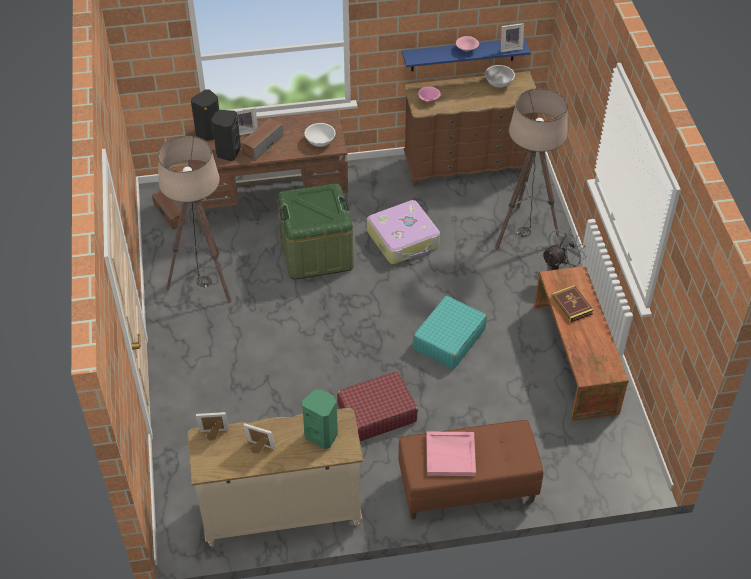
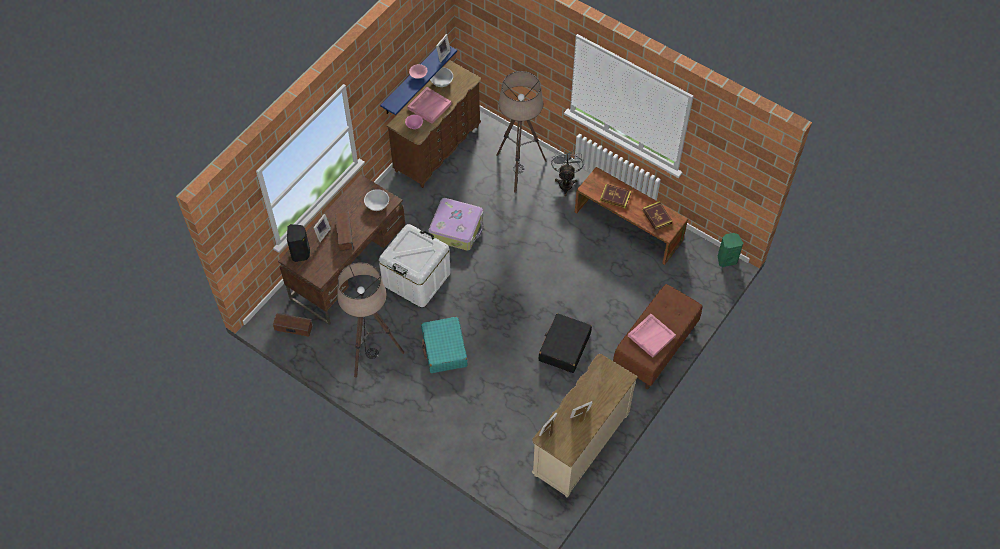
camera: 45 degrees left, 10 degrees up
black speaker [212,110,241,161] -> none
green storage box [277,183,354,279] -> white storage box [379,224,451,308]
green speaker [302,390,338,449] -> green speaker moved to [718,233,743,267]
red suitcase [337,371,418,441] -> black suitcase [539,313,592,373]
turquoise suitcase [413,296,487,369] -> turquoise suitcase moved to [421,317,468,373]
none -> pink tray [407,87,452,124]
none -> book [642,201,673,231]

